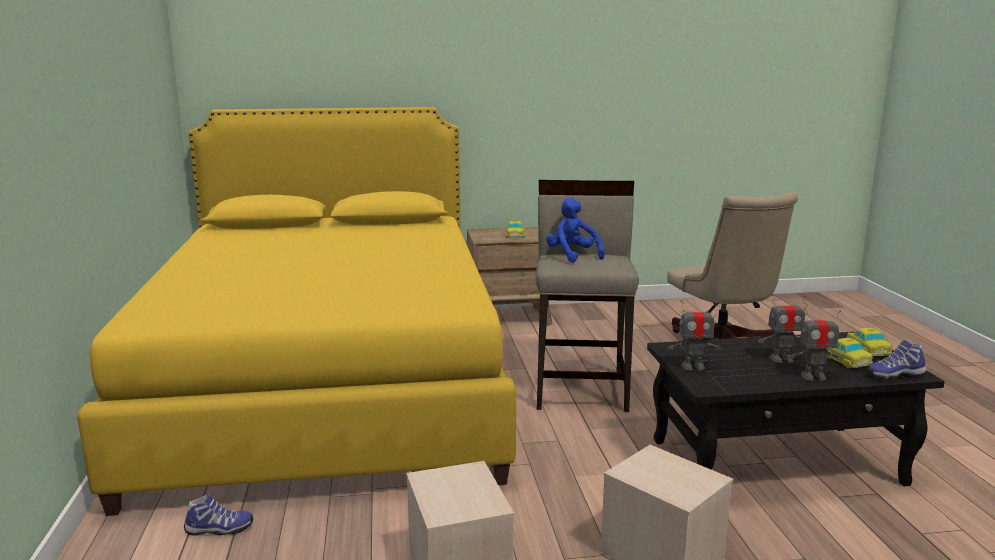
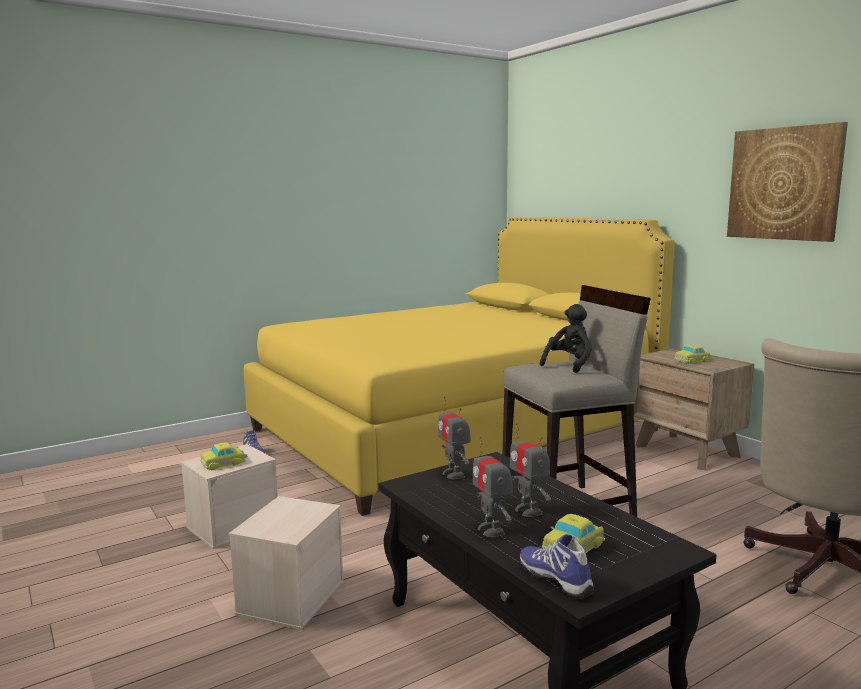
camera: 65 degrees right, 5 degrees down
blue plush toy [546,198,605,262] -> black plush toy [540,304,592,373]
toy car [847,328,892,356] -> toy car moved to [200,442,247,470]
none -> picture [727,122,848,242]

